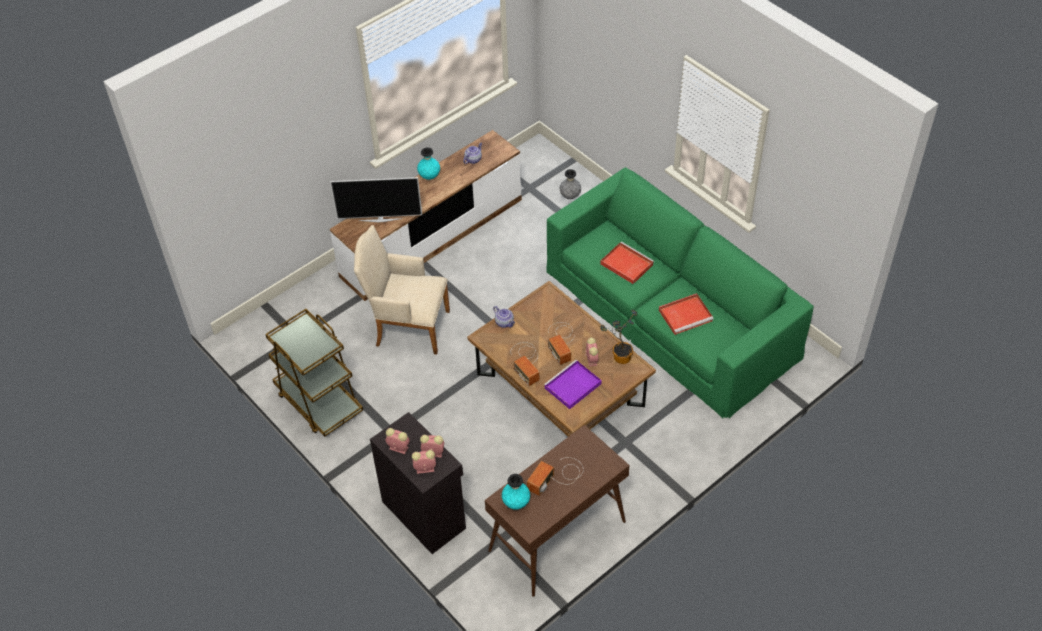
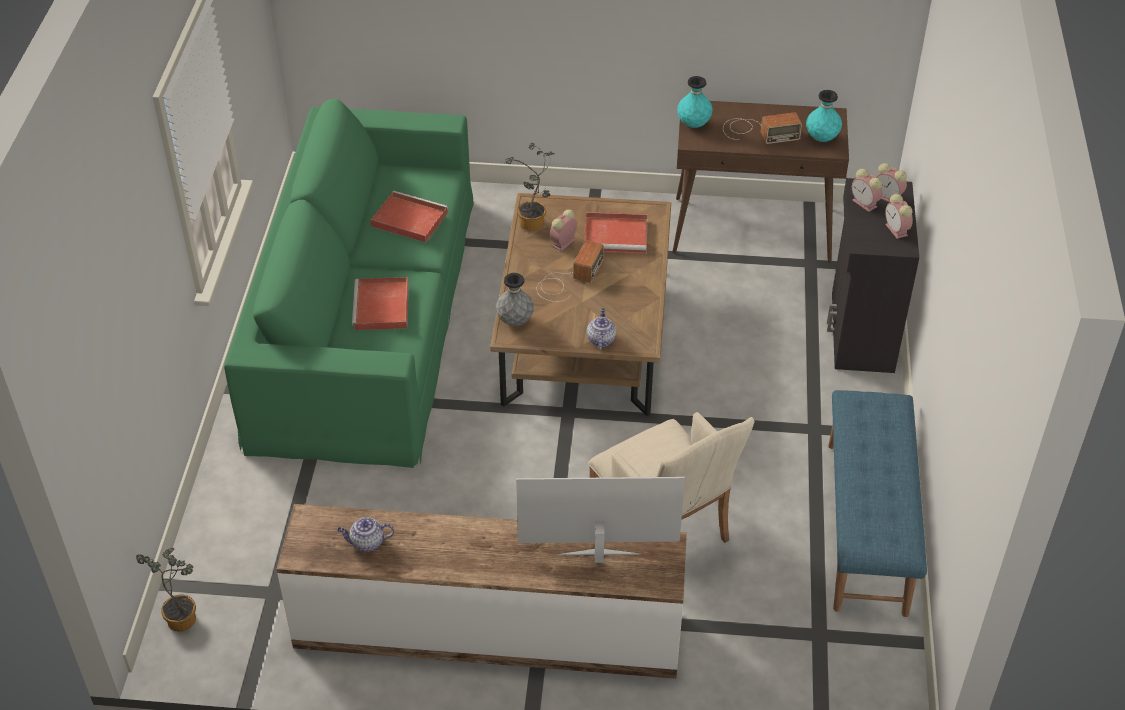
camera: 135 degrees left, 5 degrees down
brown cart [265,309,363,437] -> blue bench [828,390,927,617]
television [330,177,422,222] -> television turned 45 degrees counterclockwise [516,477,685,563]
turquoise vase [417,147,440,180] -> turquoise vase moved to [678,76,713,128]
radio [511,342,540,387] -> none
purple tray [544,360,602,409] -> red tray [584,212,648,254]
grey vase [560,169,581,199] -> grey vase moved to [496,273,534,326]
none -> potted plant [136,548,196,631]

